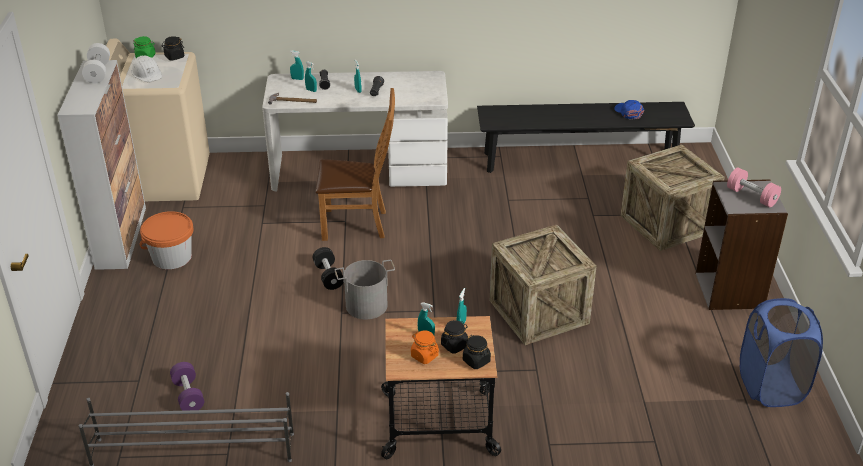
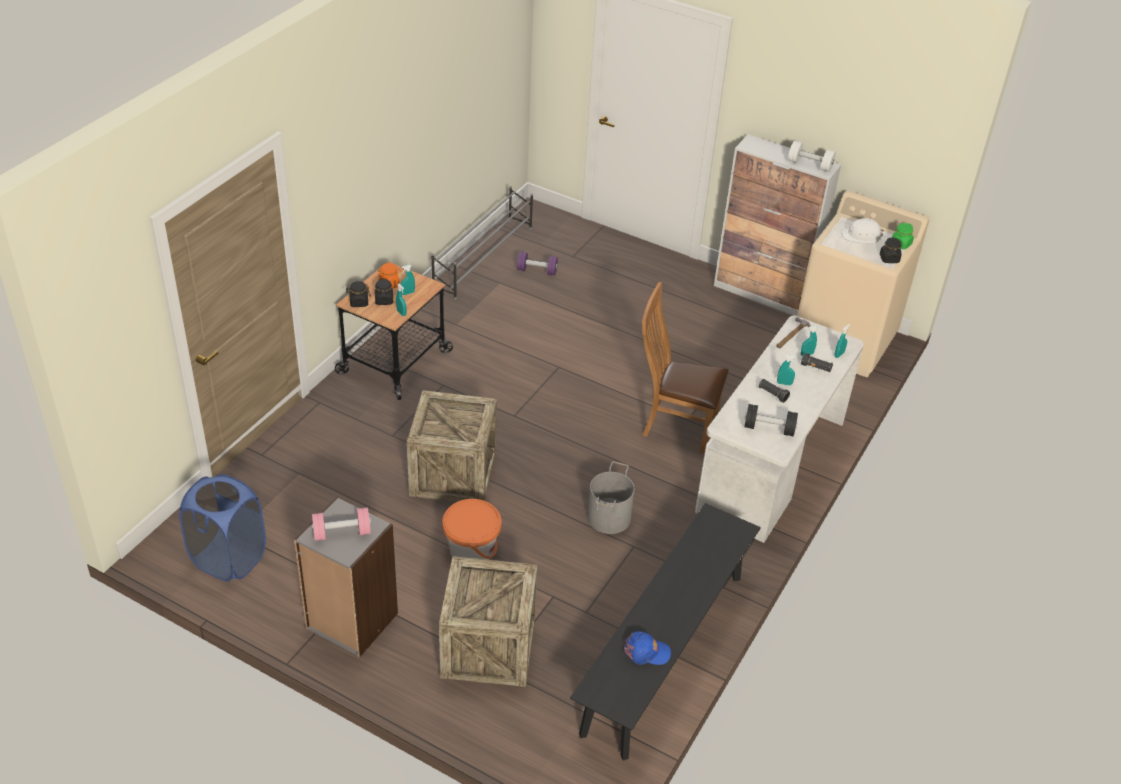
camera: 120 degrees right, 5 degrees up
orange bucket [140,211,194,269] -> orange bucket moved to [442,499,502,560]
black dumbbell [313,247,343,290] -> black dumbbell moved to [744,404,798,436]
brown chair [315,88,395,241] -> brown chair turned 75 degrees clockwise [642,282,728,454]
grey bucket [335,260,395,319] -> grey bucket moved to [587,461,634,534]

